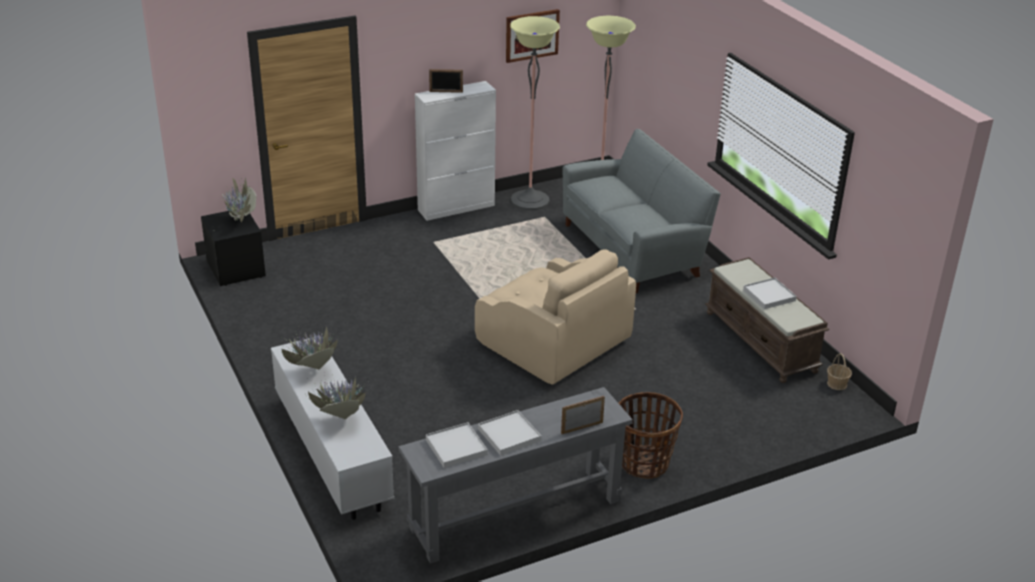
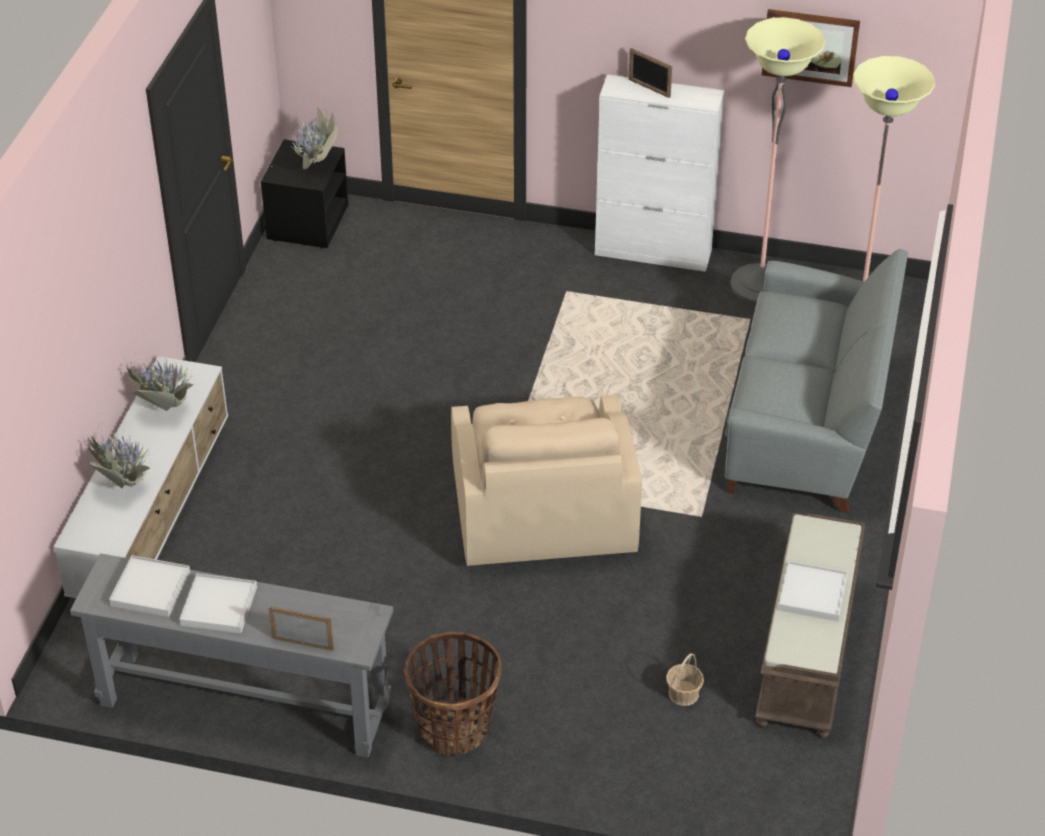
camera: 40 degrees right, 10 degrees up
basket [827,353,852,390] -> basket moved to [666,653,704,706]

